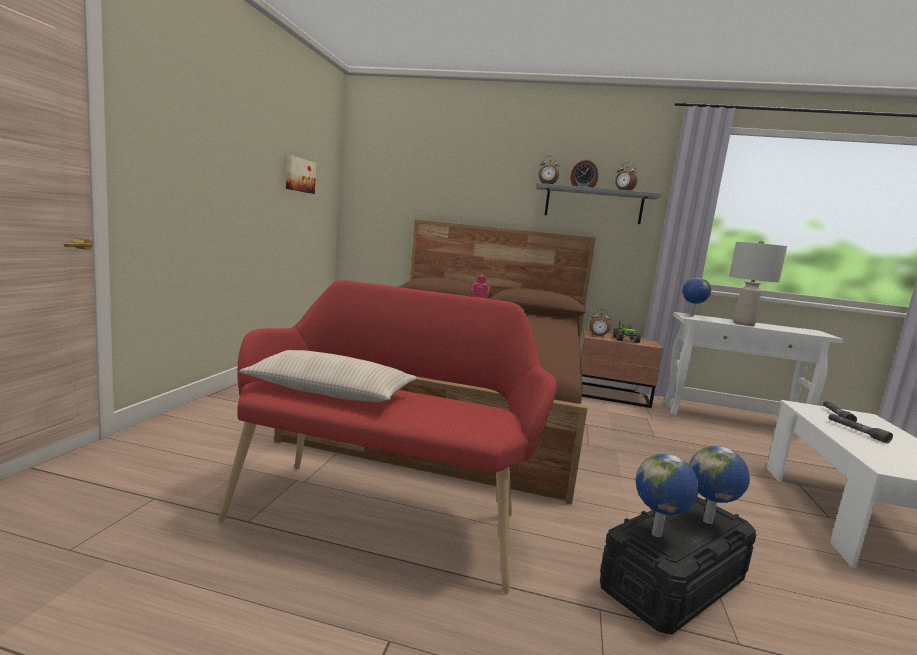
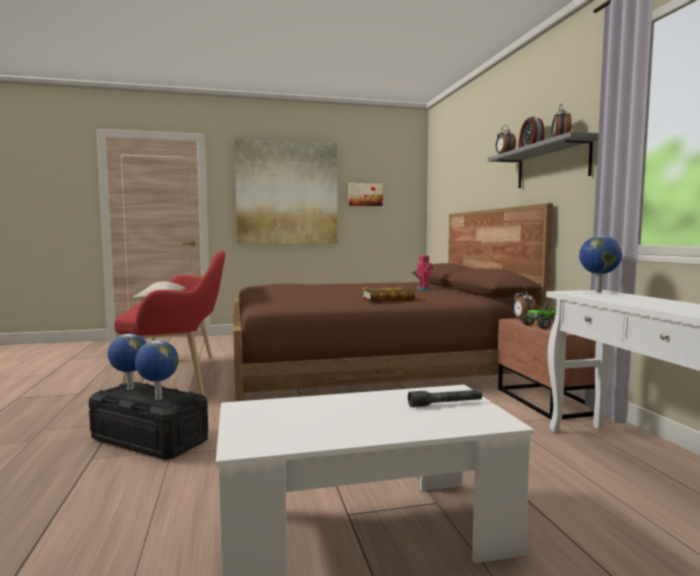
camera: 65 degrees right, 5 degrees down
grey table lamp [729,240,787,326] -> none
grey flashlight [828,413,893,444] -> none
none -> picture [235,139,338,244]
none -> book [362,287,415,301]

